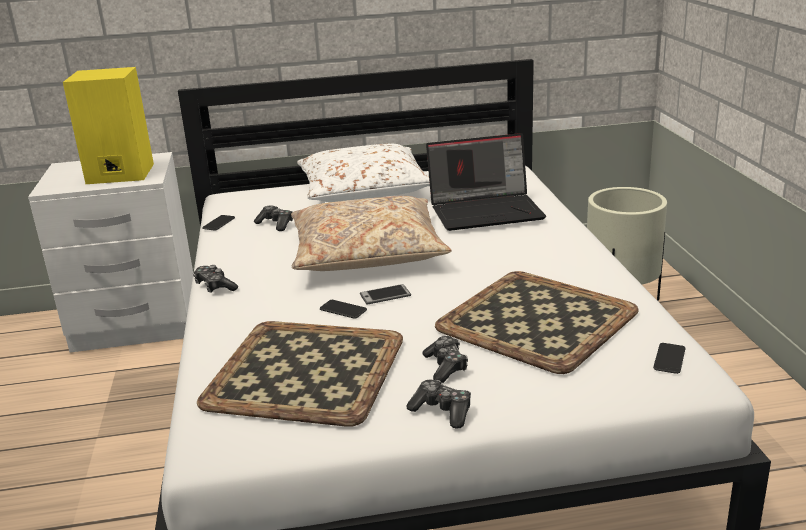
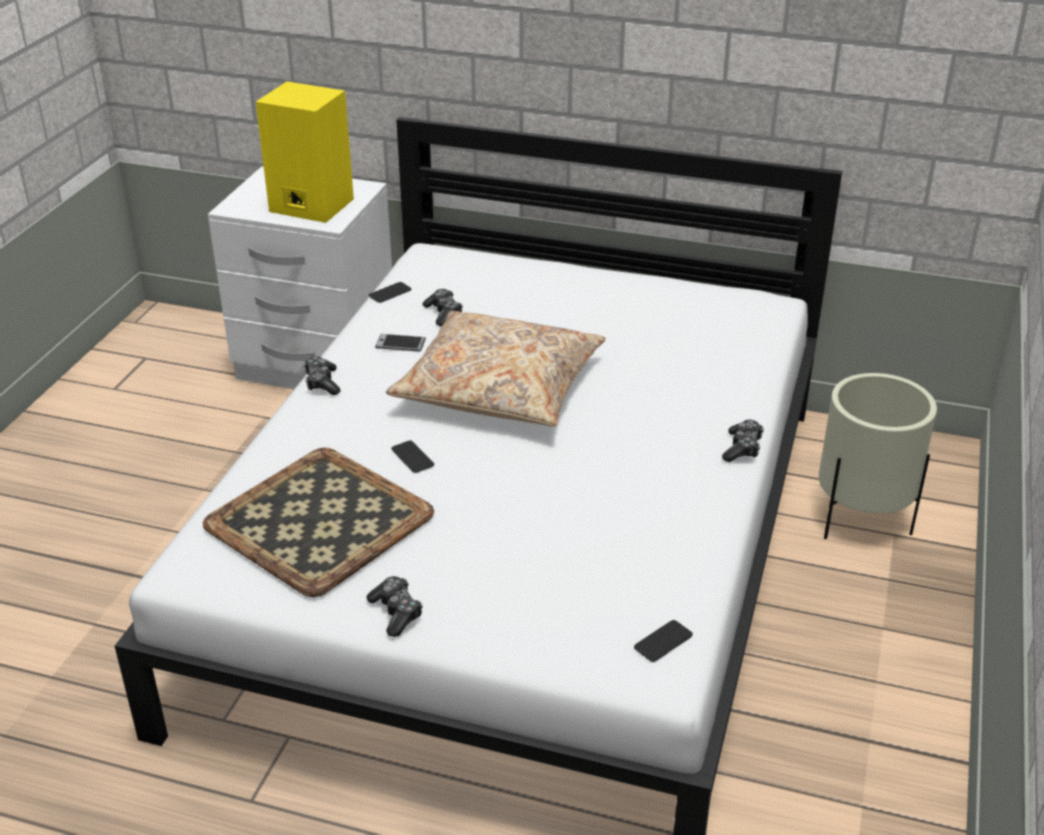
camera: 25 degrees right, 10 degrees up
white pillow [297,144,430,202] -> none
phone [360,284,411,305] -> phone moved to [375,334,426,352]
game controller [423,336,468,383] -> game controller moved to [722,420,764,462]
laptop [426,133,546,231] -> none
tray [435,271,639,374] -> none

